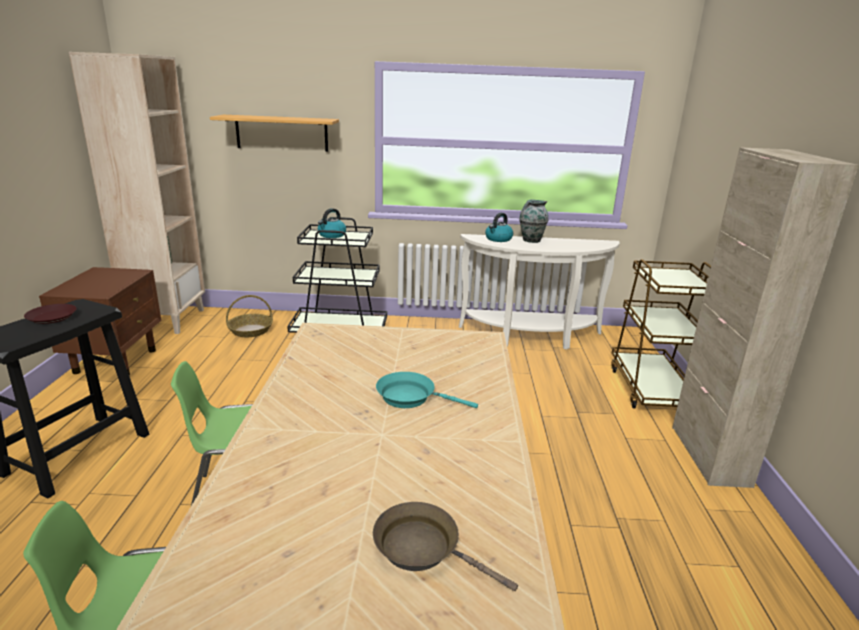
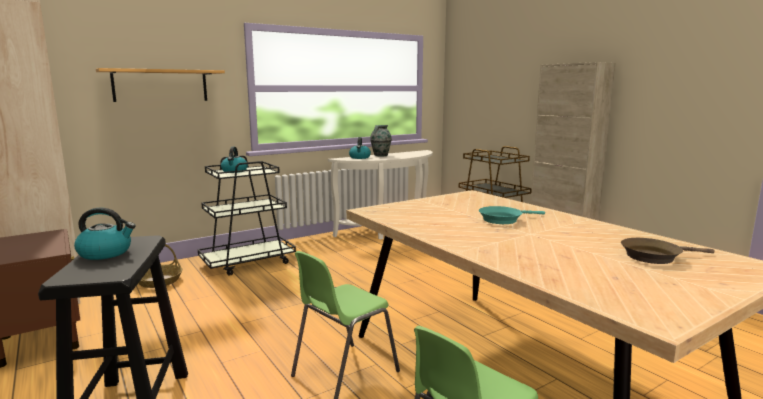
camera: 35 degrees left, 10 degrees down
brown plate [24,304,77,324] -> kettle [74,208,135,260]

